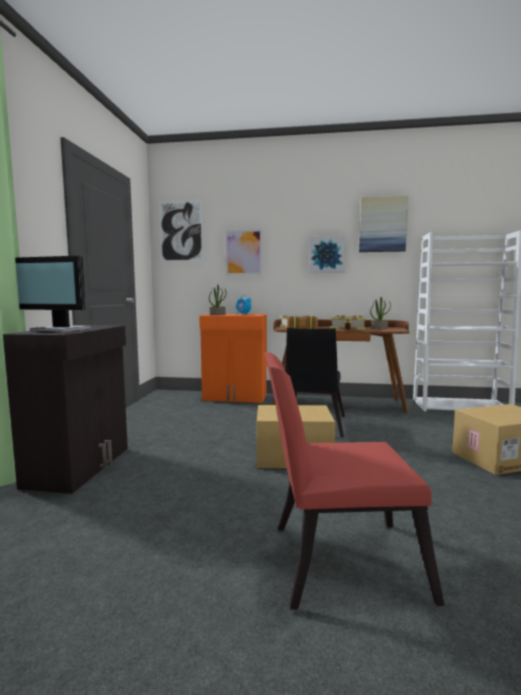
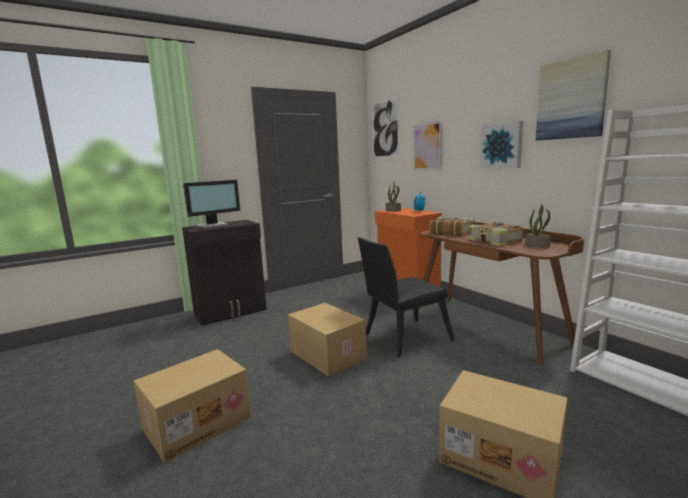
camera: 50 degrees right, 5 degrees up
monitor [15,256,91,332] -> monitor turned 105 degrees counterclockwise [183,180,240,228]
red chair [264,352,445,610] -> cardboard box [134,349,251,463]

